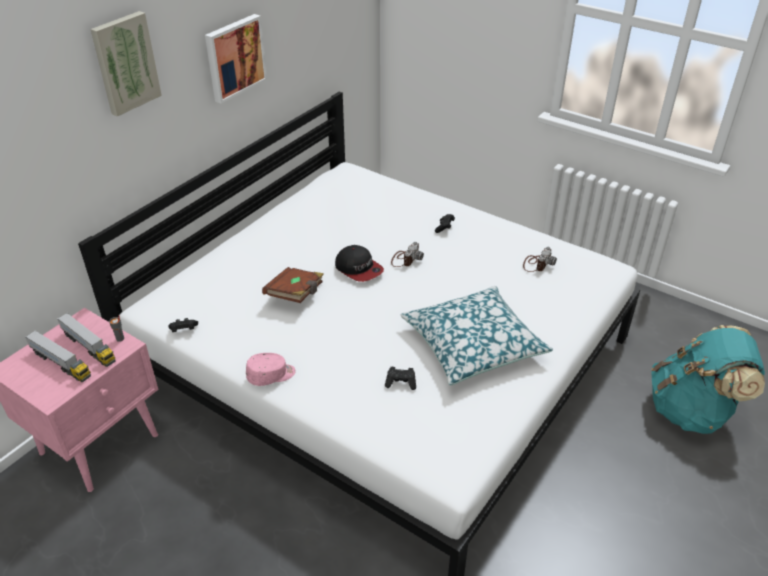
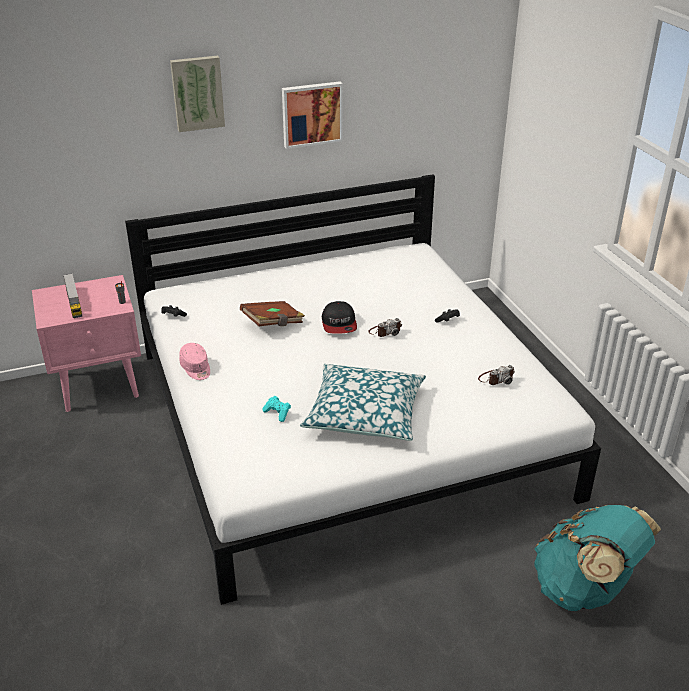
camera: 35 degrees right, 5 degrees down
toy truck [57,313,116,367] -> none
pink cap [246,353,296,386] -> pink cap turned 45 degrees clockwise [179,343,210,380]
black game controller [385,367,416,390] -> turquoise game controller [263,396,291,422]

